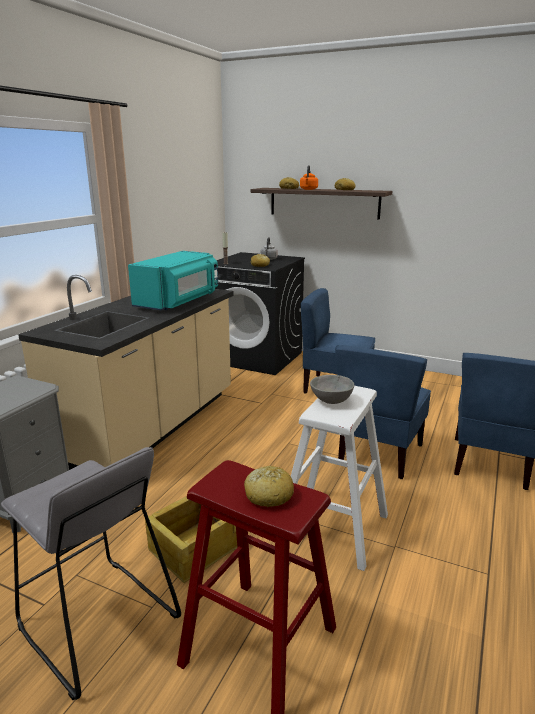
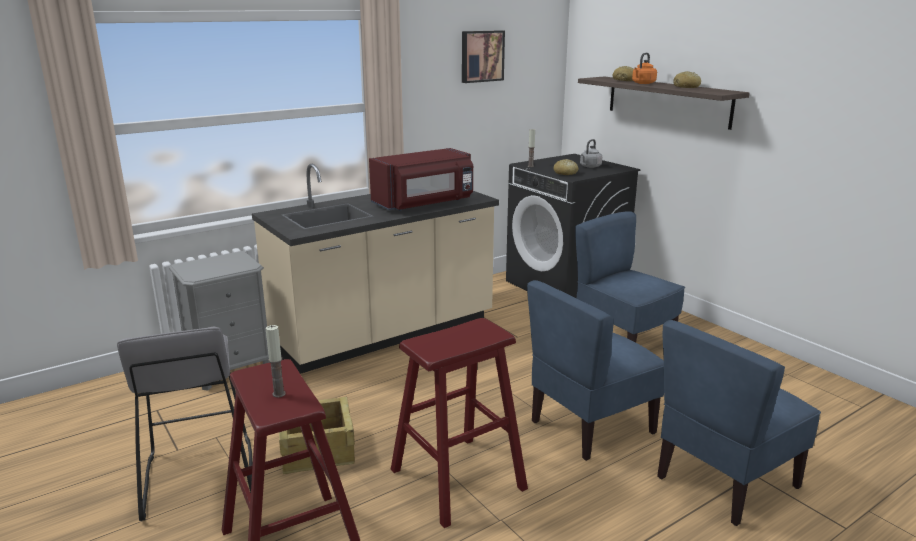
camera: 30 degrees right, 0 degrees up
turquoise microwave [128,251,218,310] -> red microwave [369,148,473,211]
bread [244,466,294,507] -> candle [266,325,286,398]
white stool [291,386,388,571] -> red stool [391,318,528,528]
grey bowl [310,375,354,404] -> none
none -> picture [462,30,505,83]

